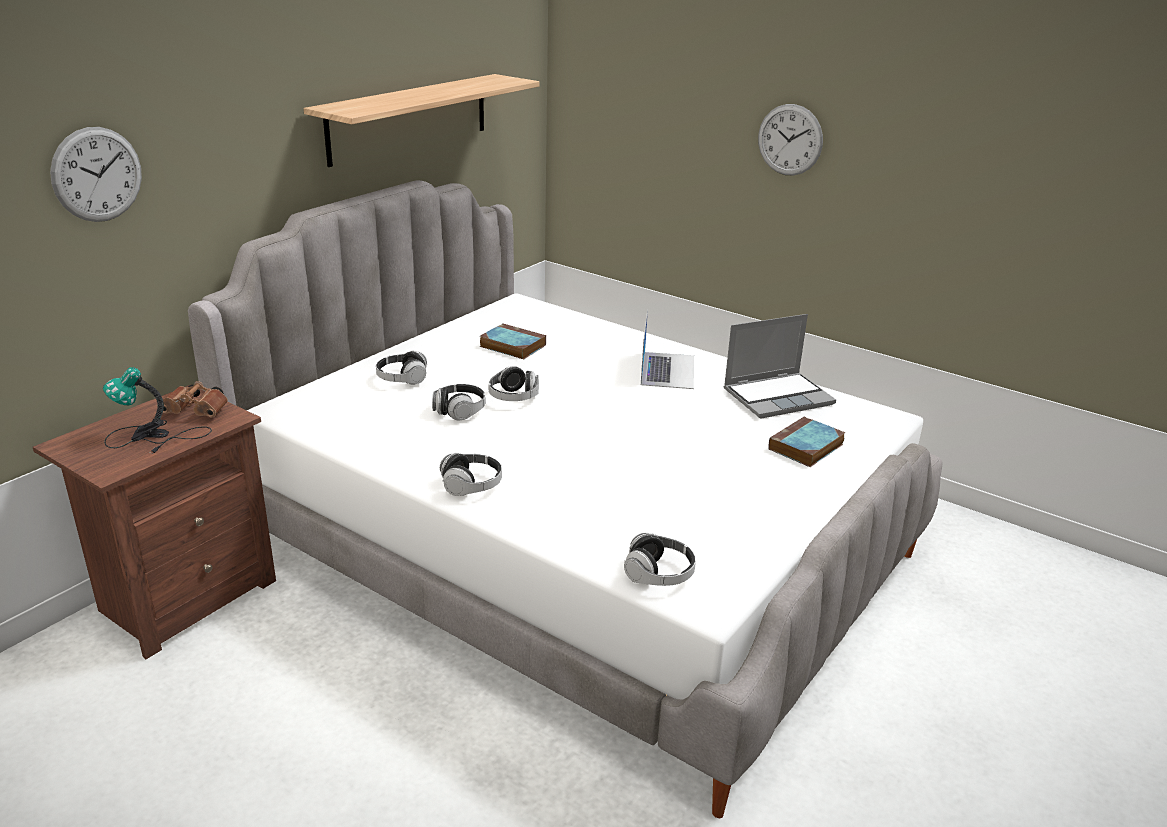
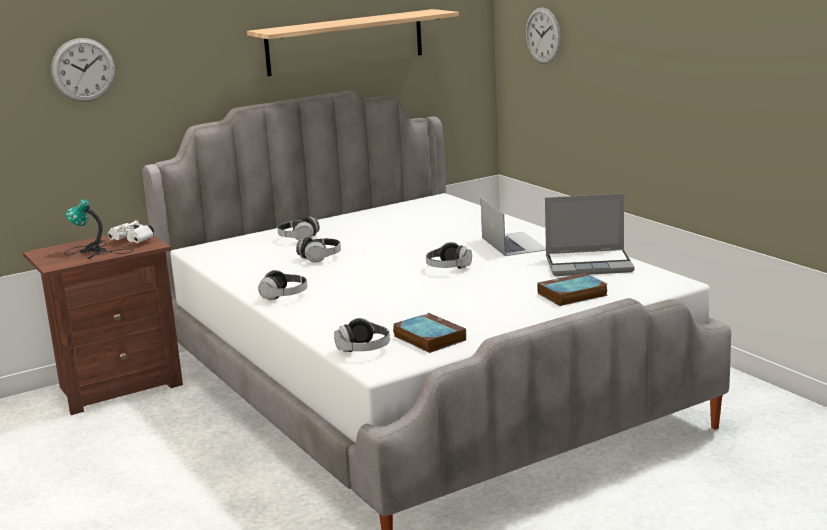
camera: 25 degrees right, 10 degrees down
brown binoculars [163,381,228,417] -> white binoculars [107,219,154,243]
book [480,323,546,359] -> book moved to [393,313,466,353]
headphones [488,366,539,401] -> headphones moved to [426,242,472,269]
laptop [641,309,694,389] -> laptop turned 45 degrees counterclockwise [481,198,546,256]
wall clock [758,104,823,176] -> wall clock moved to [526,7,561,64]

